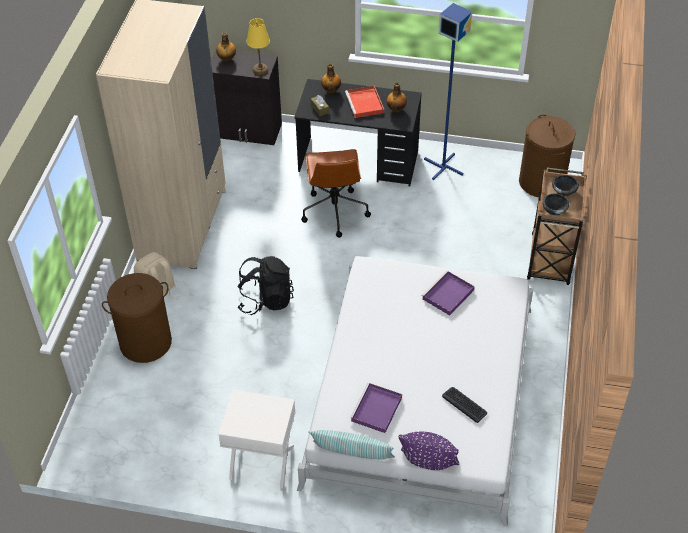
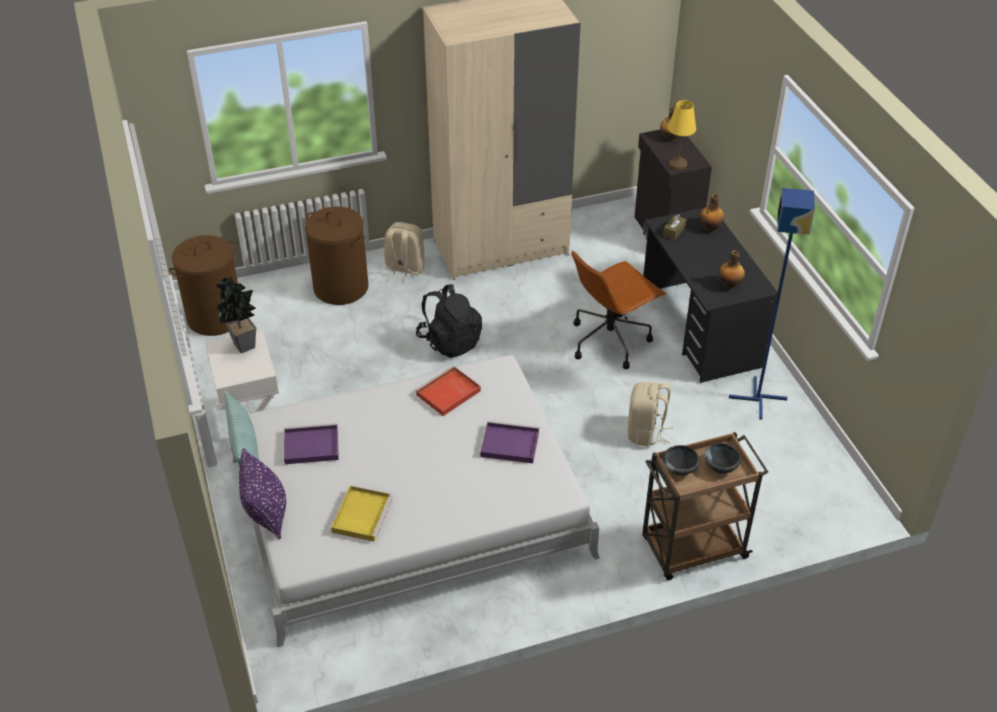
camera: 60 degrees right, 5 degrees down
red tray [345,86,384,118] -> red tray moved to [415,366,481,416]
keyboard [442,387,487,423] -> yellow tray [331,486,393,542]
brown laundry basket [519,114,575,197] -> brown laundry basket moved to [169,235,238,336]
none -> potted plant [216,275,256,353]
none -> beige backpack [627,382,673,446]

